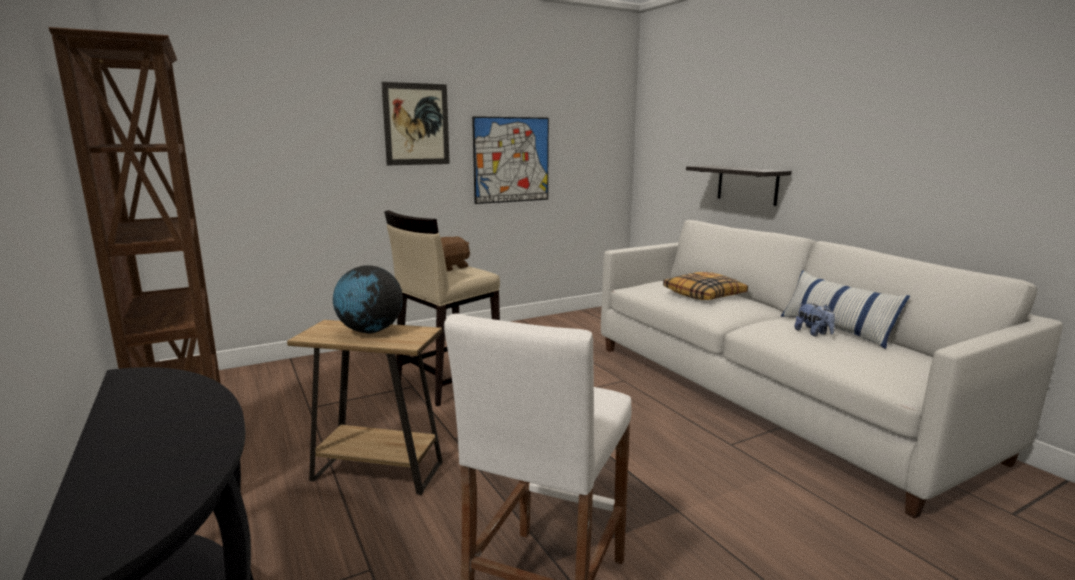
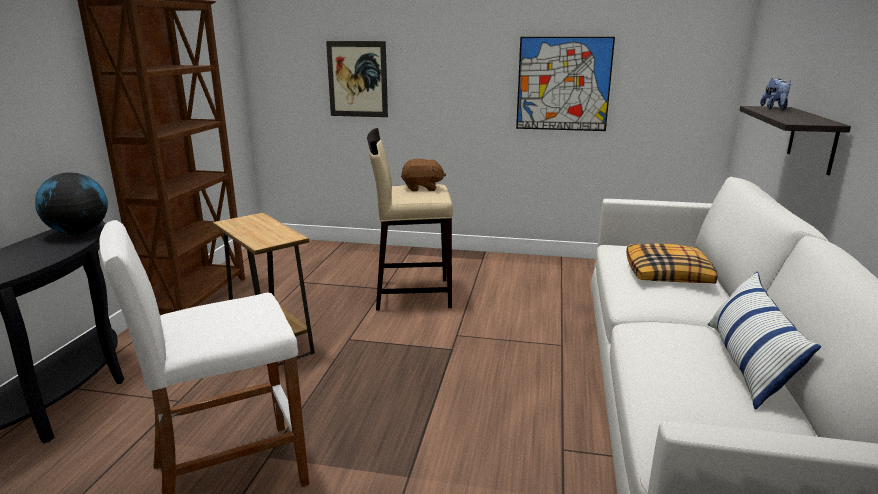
camera: 40 degrees right, 5 degrees up
globe [333,265,403,334] -> globe moved to [35,172,108,235]
picture [381,82,450,165] -> picture moved to [326,41,388,117]
plush toy [794,303,835,336] -> plush toy moved to [760,78,791,110]

